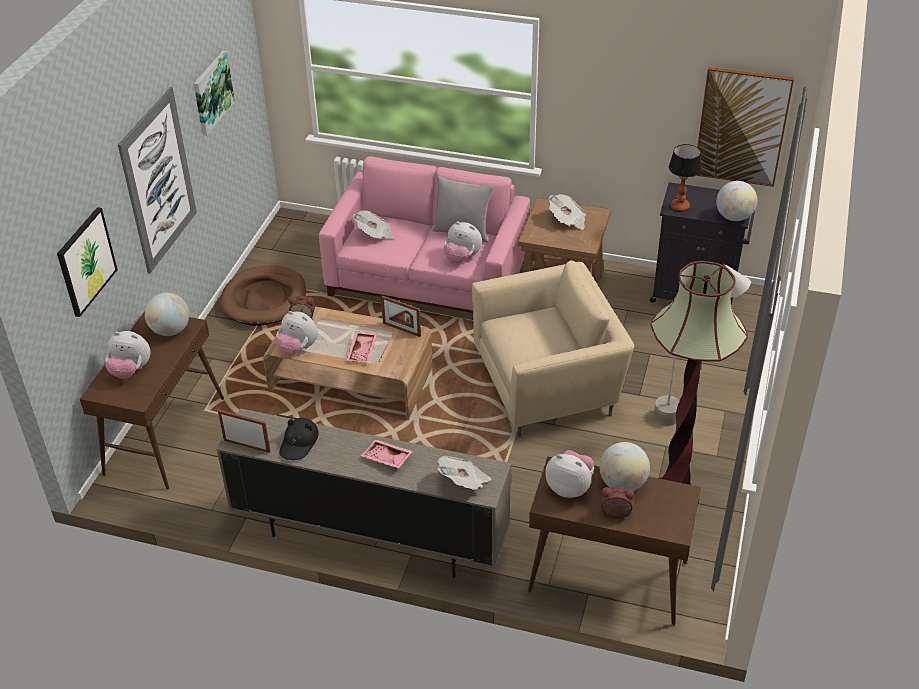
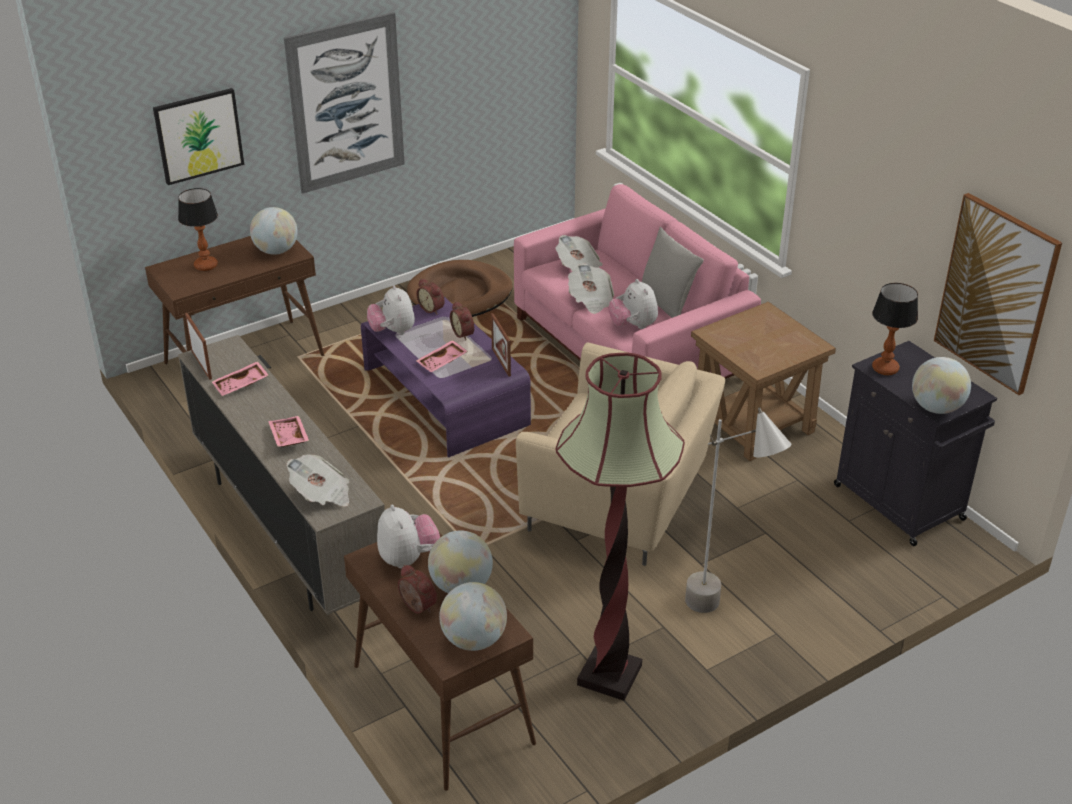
camera: 40 degrees right, 5 degrees down
plush toy [105,331,151,379] -> table lamp [178,188,218,271]
picture [193,51,235,136] -> none
brown coffee table [263,307,433,420] -> purple coffee table [361,297,531,458]
black hat [279,418,319,460] -> pink tray [212,361,269,396]
newspaper [549,194,586,230] -> newspaper moved to [568,264,614,314]
none -> globe [439,582,507,651]
none -> alarm clock [450,301,474,340]

